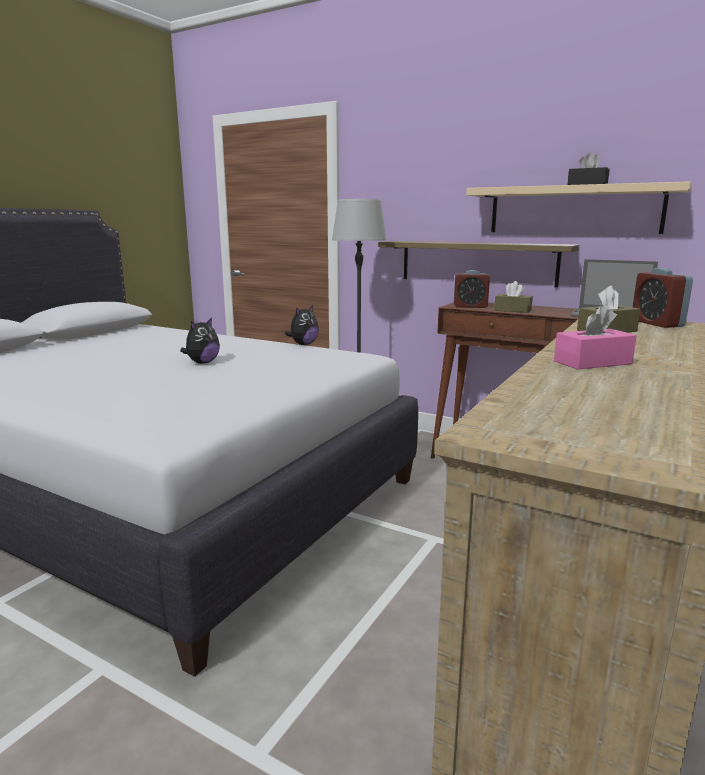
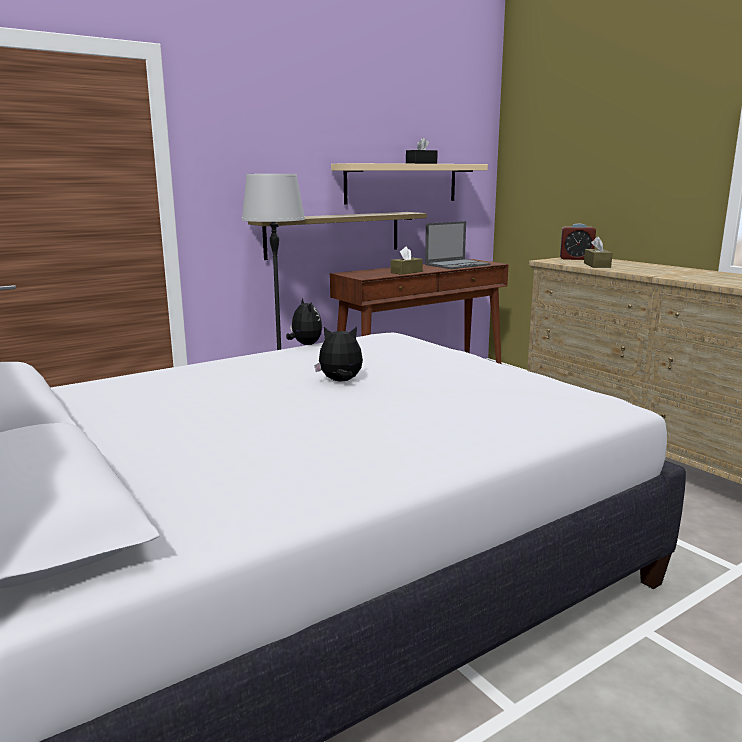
camera: 65 degrees left, 0 degrees up
plush toy [180,317,220,364] -> plush toy turned 60 degrees counterclockwise [314,326,363,381]
alarm clock [454,270,490,308] -> none
pink tissue box [554,305,637,370] -> none

